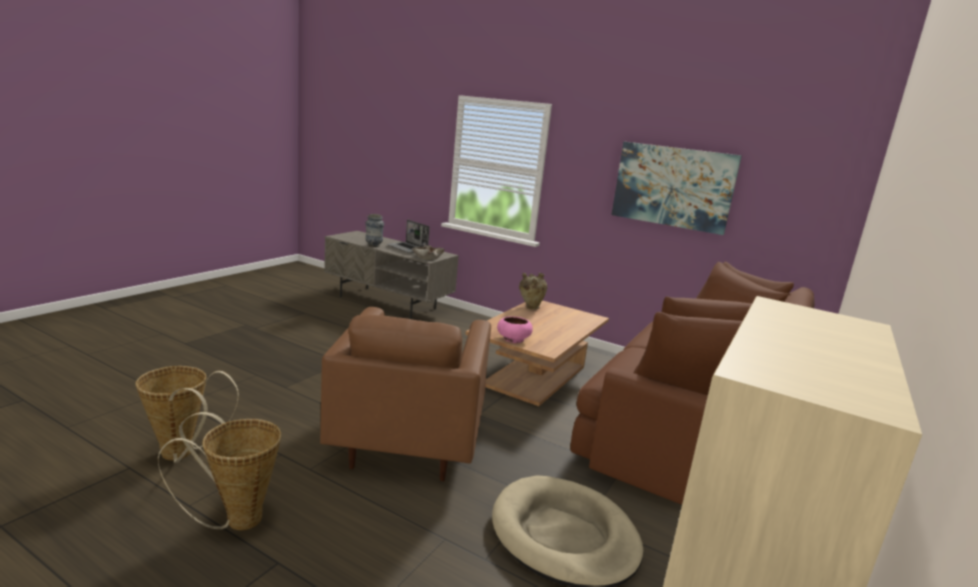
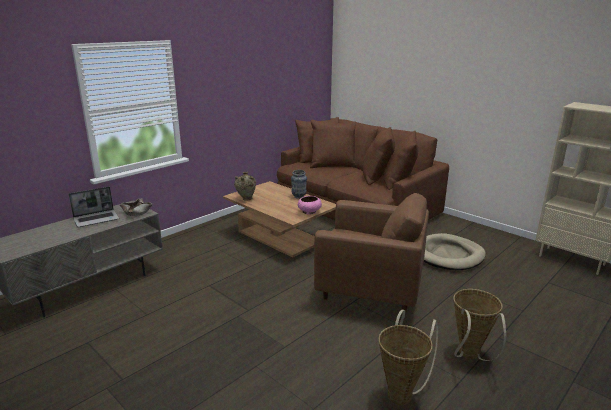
camera: 75 degrees left, 5 degrees up
vase [365,214,384,247] -> vase moved to [291,170,307,199]
picture [611,142,742,235] -> none

